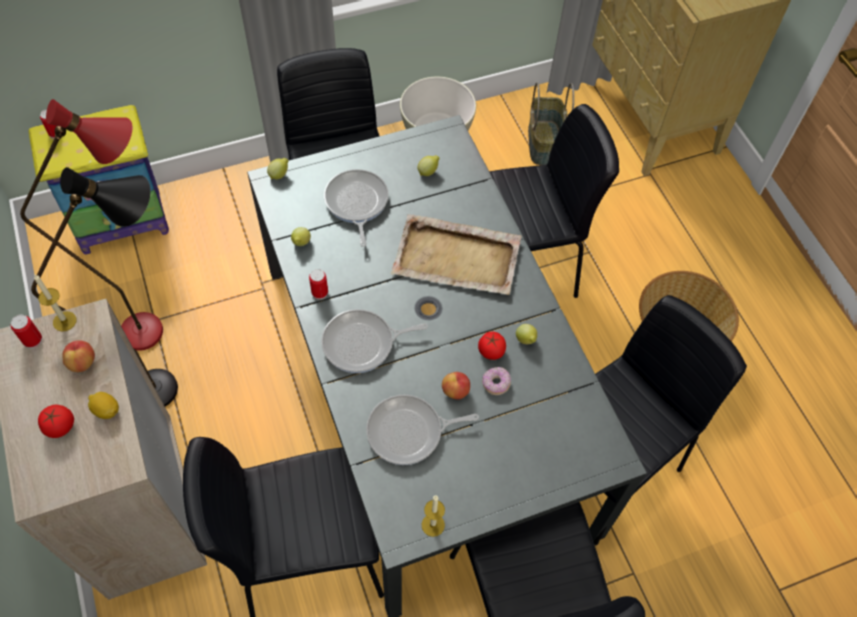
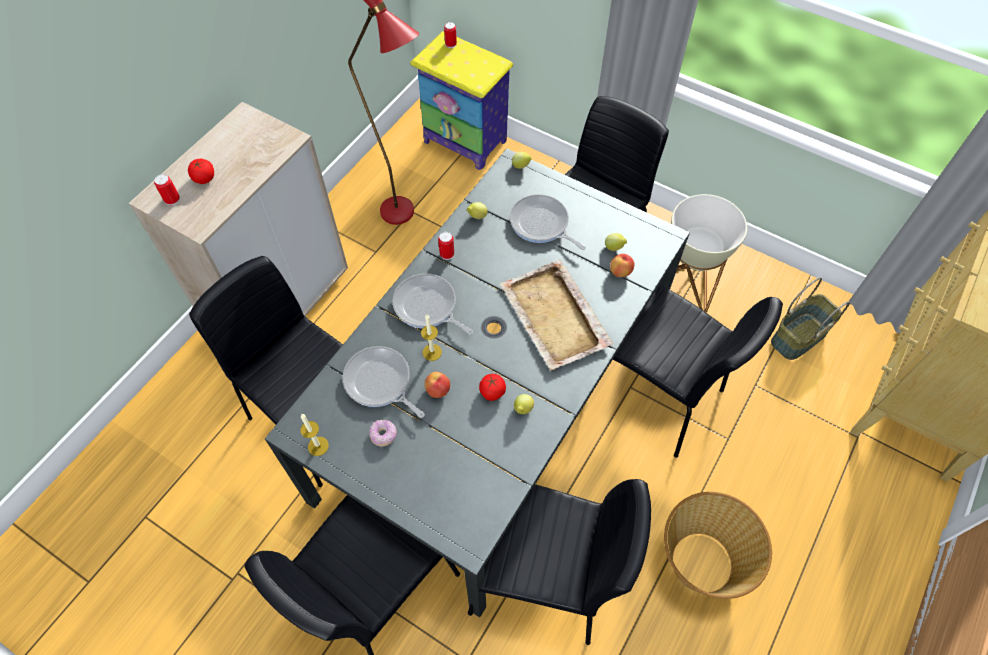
camera: 55 degrees right, 0 degrees up
can [11,315,42,348] -> can moved to [154,174,180,206]
black floor lamp [31,167,178,406] -> none
candle [34,274,77,331] -> candle moved to [421,315,442,361]
apple [63,340,95,372] -> apple moved to [610,254,635,277]
lemon [88,392,119,419] -> none
frying pan [324,169,389,247] -> frying pan turned 90 degrees counterclockwise [510,194,586,250]
donut [482,367,511,395] -> donut moved to [369,419,397,446]

